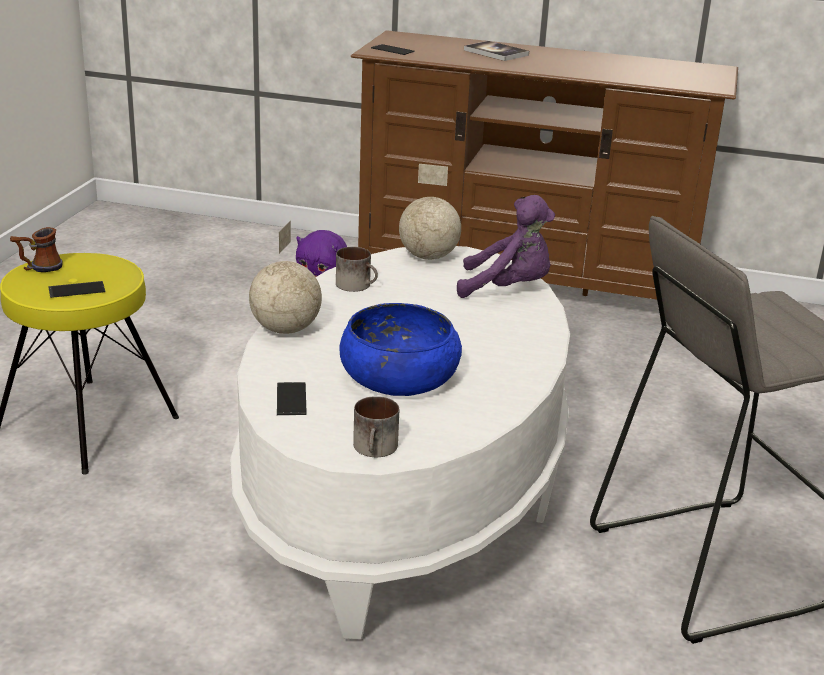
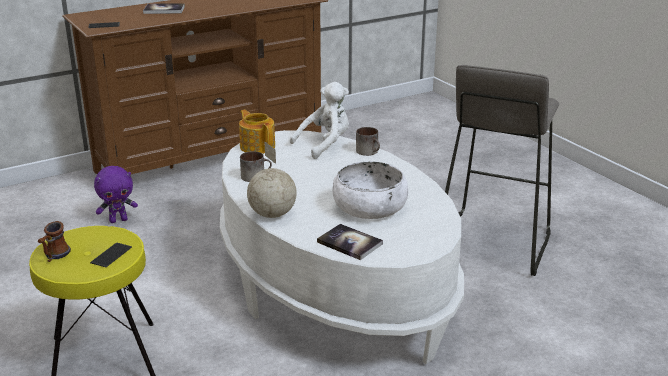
camera: 45 degrees left, 0 degrees up
phone [277,382,307,415] -> book [317,224,383,260]
blue bowl [340,303,462,396] -> white bowl [332,162,408,219]
mug [353,396,399,457] -> mug moved to [356,127,380,156]
globe [399,164,461,260] -> teapot [239,110,275,154]
purple plush toy [457,195,555,298] -> white plush toy [290,82,349,159]

